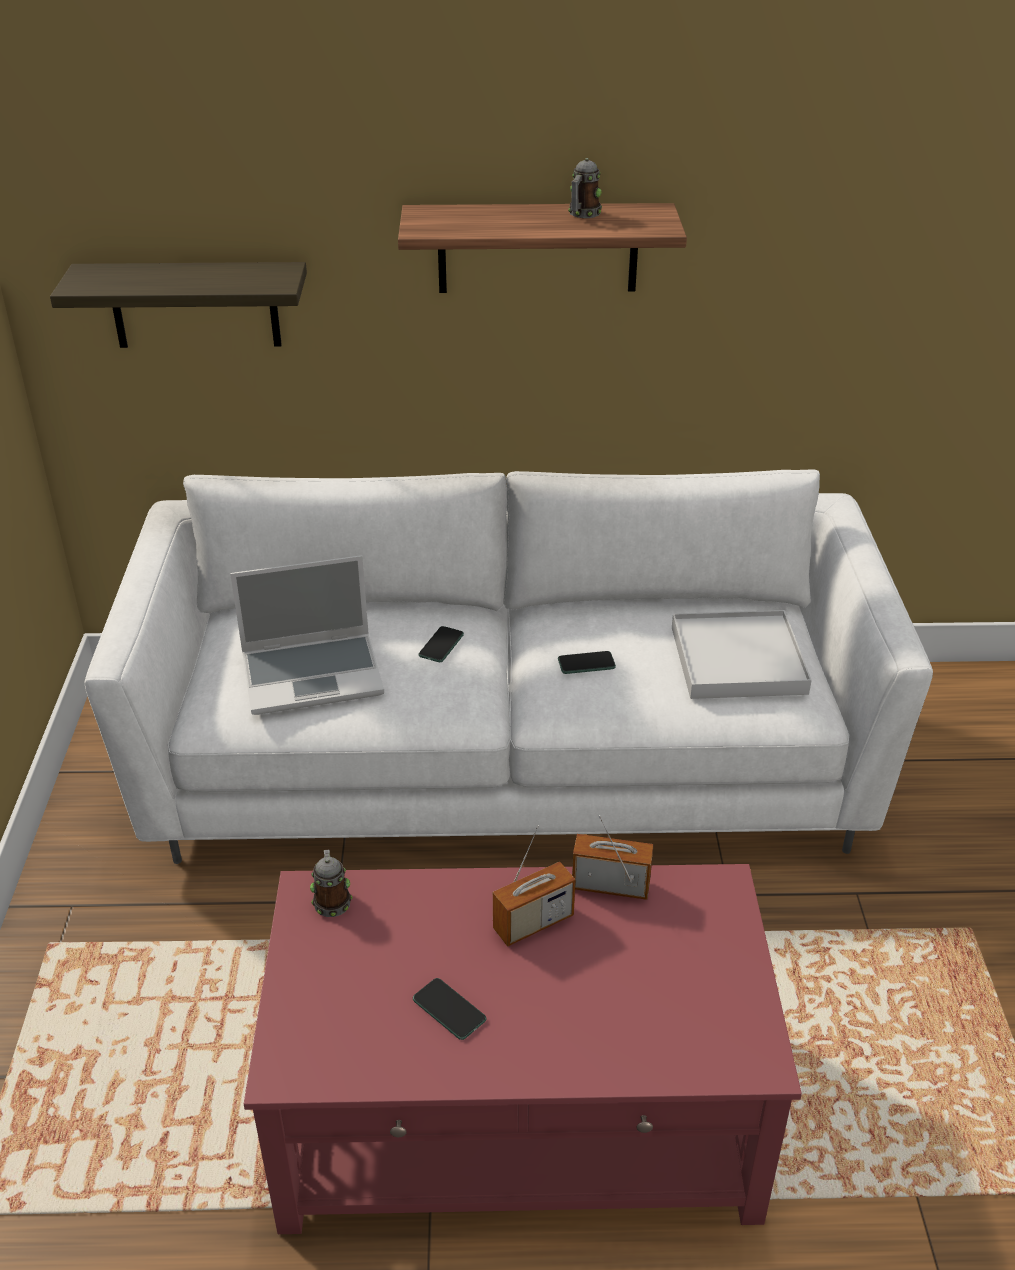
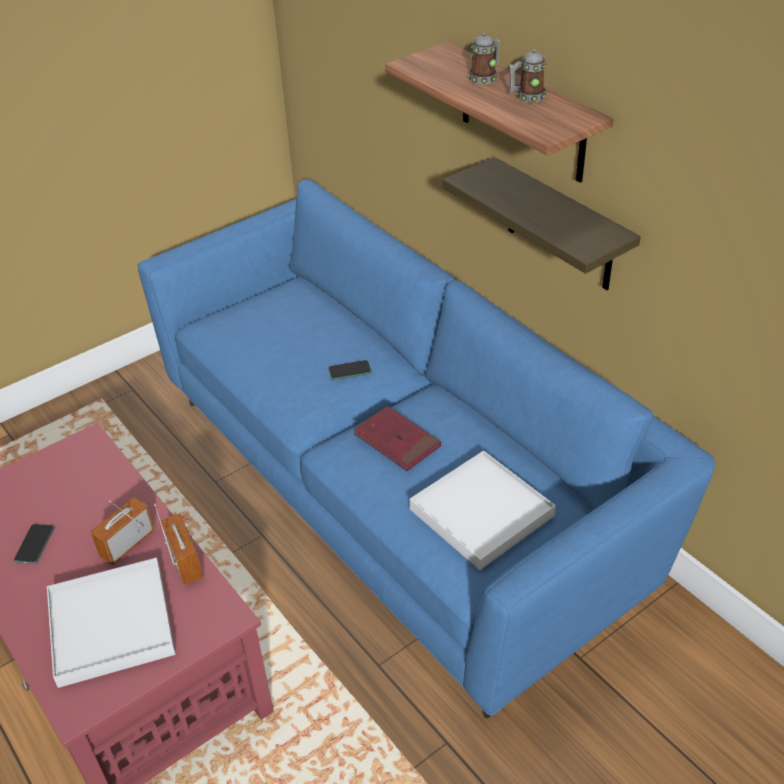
camera: 55 degrees right, 5 degrees up
shelf [50,262,307,348] -> shelf moved to [442,157,641,290]
white sofa [85,470,933,864] -> blue sofa [137,179,715,718]
laptop [230,555,384,715] -> none
mug [310,849,352,917] -> mug moved to [468,33,500,85]
radio [493,825,575,946] -> radio turned 105 degrees clockwise [90,497,154,565]
phone [558,651,616,674] -> red book [354,406,441,471]
none -> white tray [47,558,176,688]

